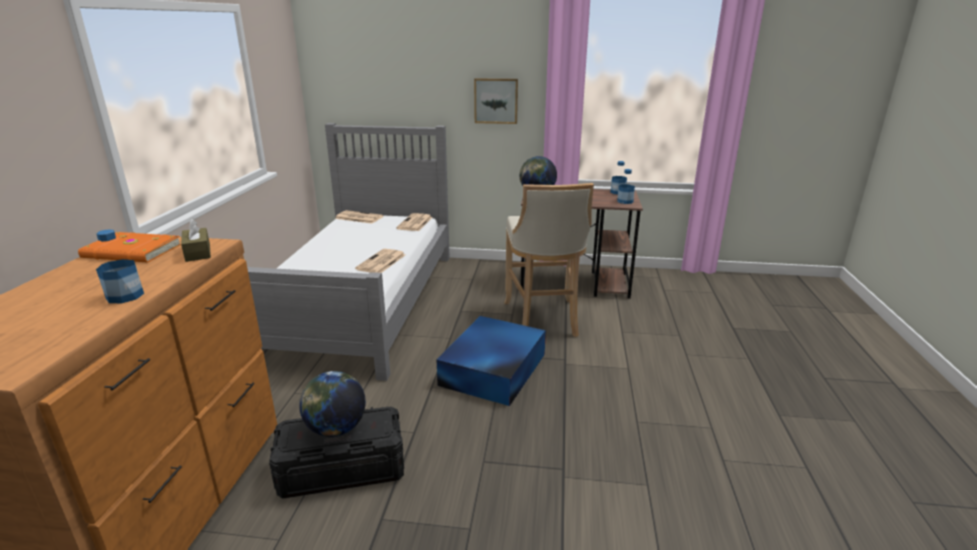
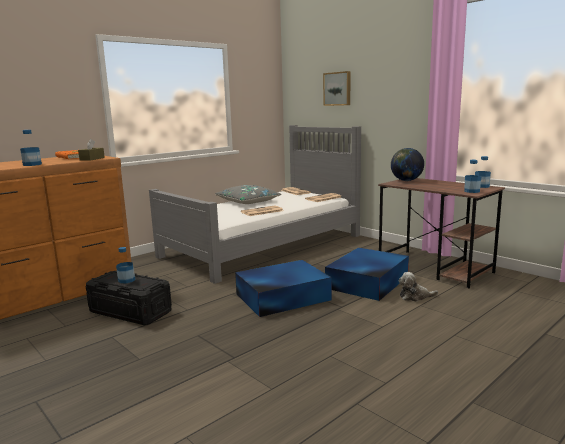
camera: 40 degrees right, 10 degrees down
globe [299,371,366,437] -> bottle [116,247,136,283]
picture [474,78,518,124] -> picture moved to [323,71,351,106]
beige stool [504,183,594,337] -> blue storage box [325,248,409,301]
none -> grey pillow [215,185,282,204]
none -> plush toy [398,272,438,302]

